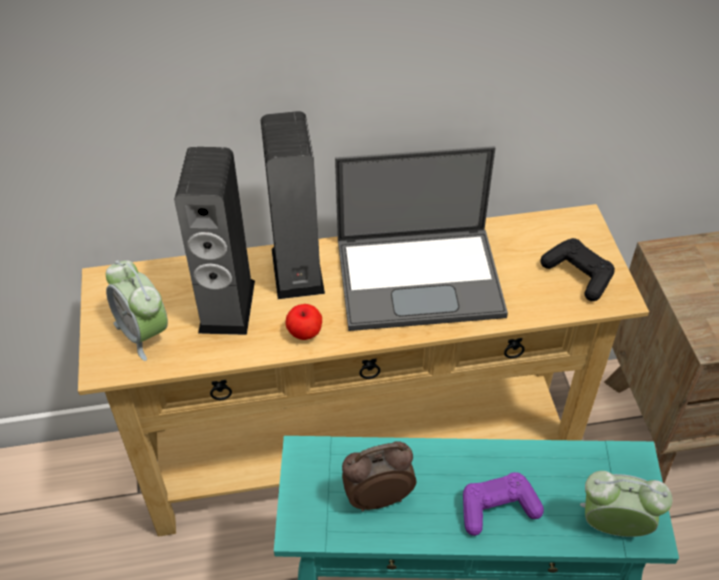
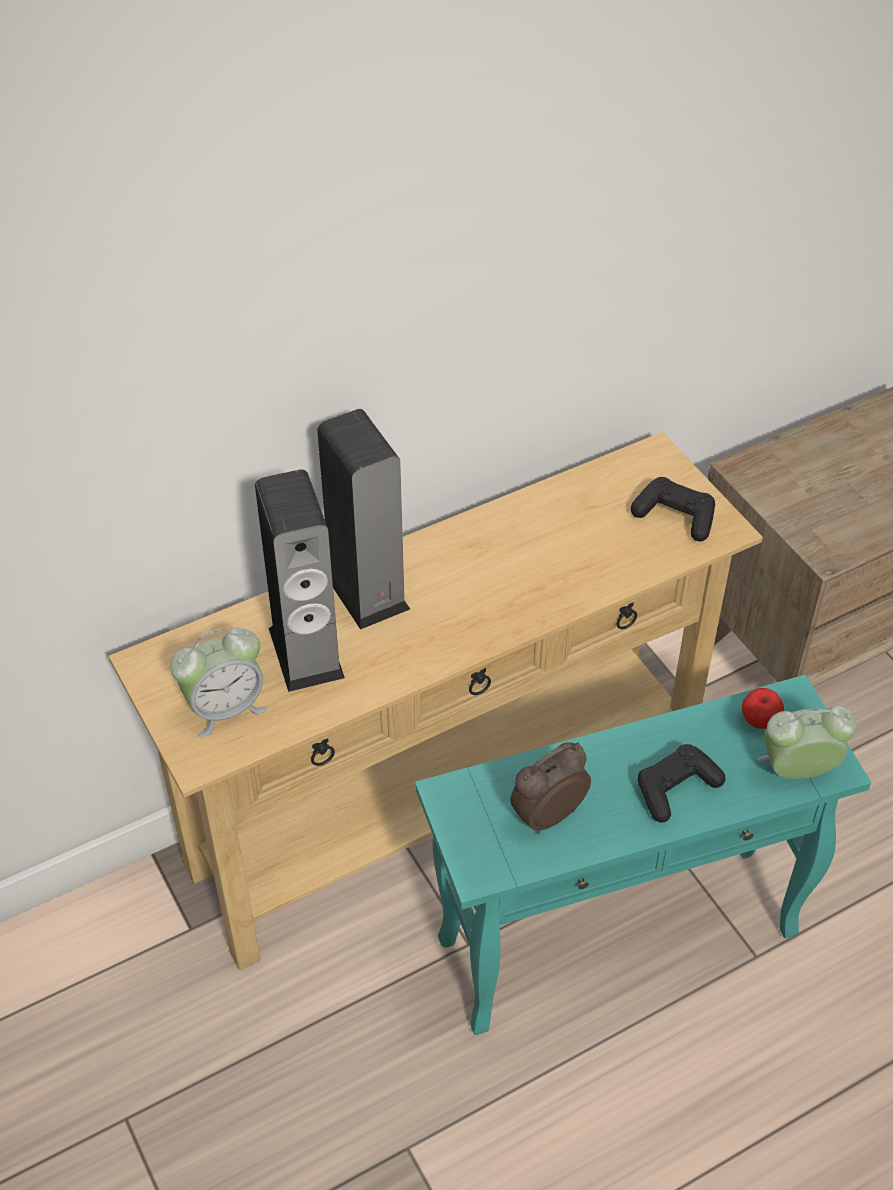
camera: 20 degrees left, 0 degrees up
alarm clock [106,260,168,361] -> alarm clock turned 60 degrees counterclockwise [170,628,268,738]
apple [285,304,322,340] -> apple moved to [742,688,784,729]
laptop [335,146,508,331] -> none
purple game controller [463,472,544,536] -> black game controller [638,744,725,823]

